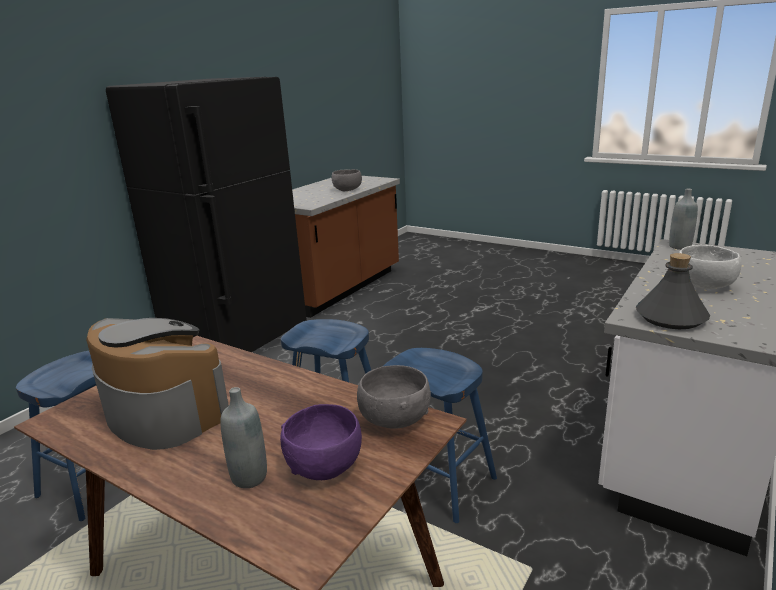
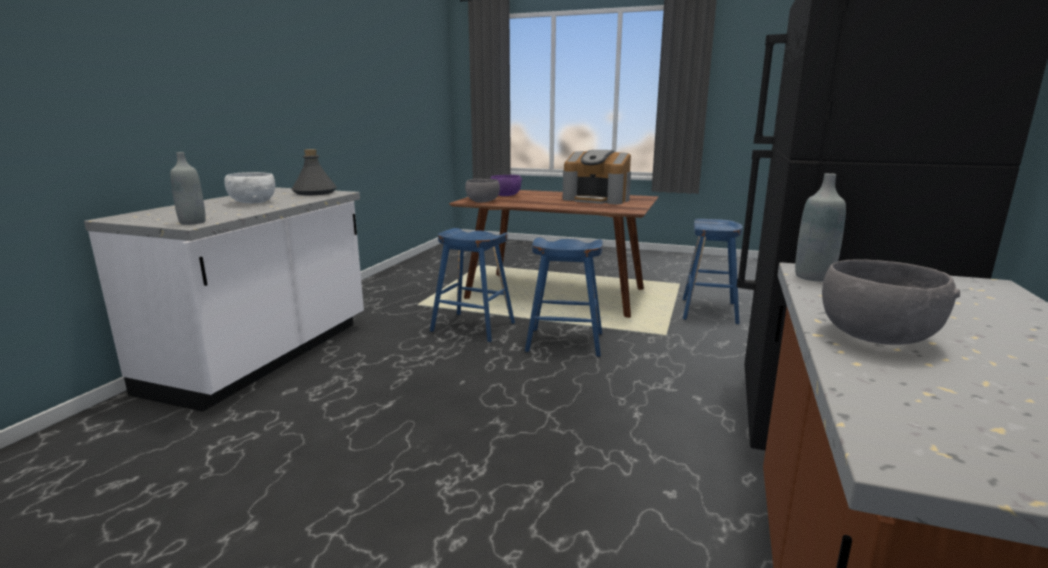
camera: 165 degrees right, 5 degrees down
grey bottle [220,387,267,488] -> grey bottle moved to [795,173,846,282]

